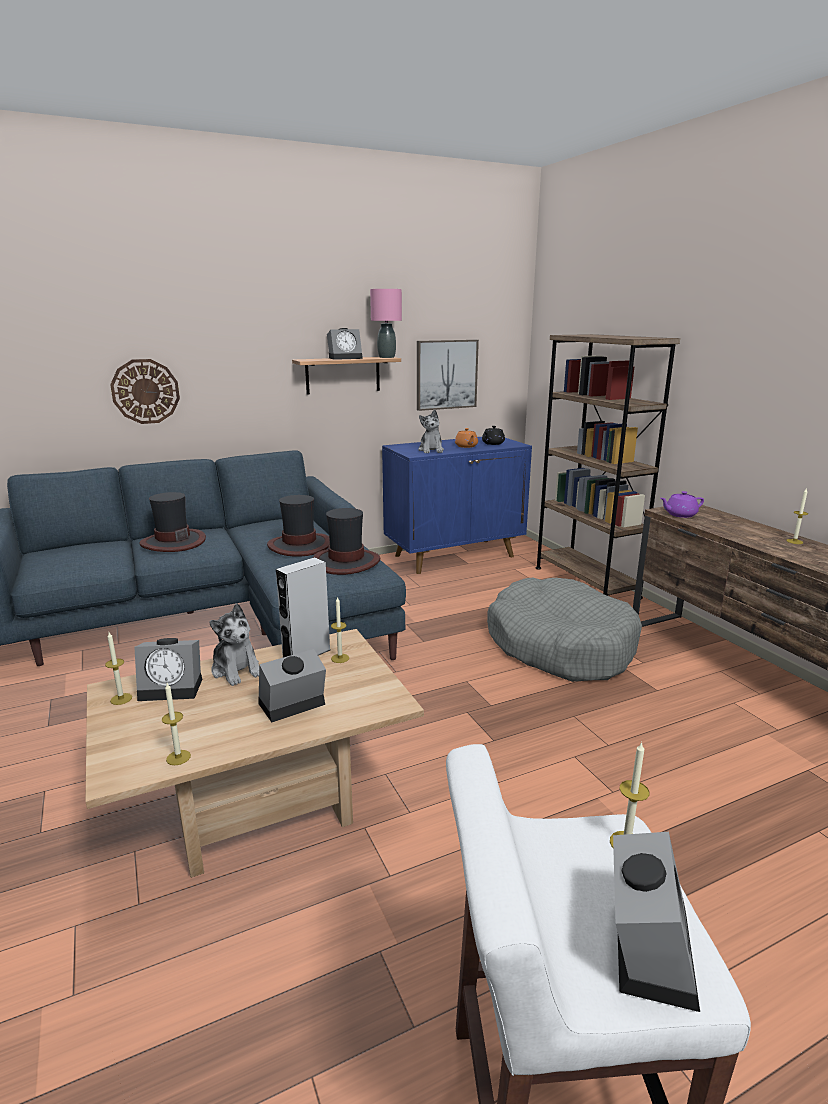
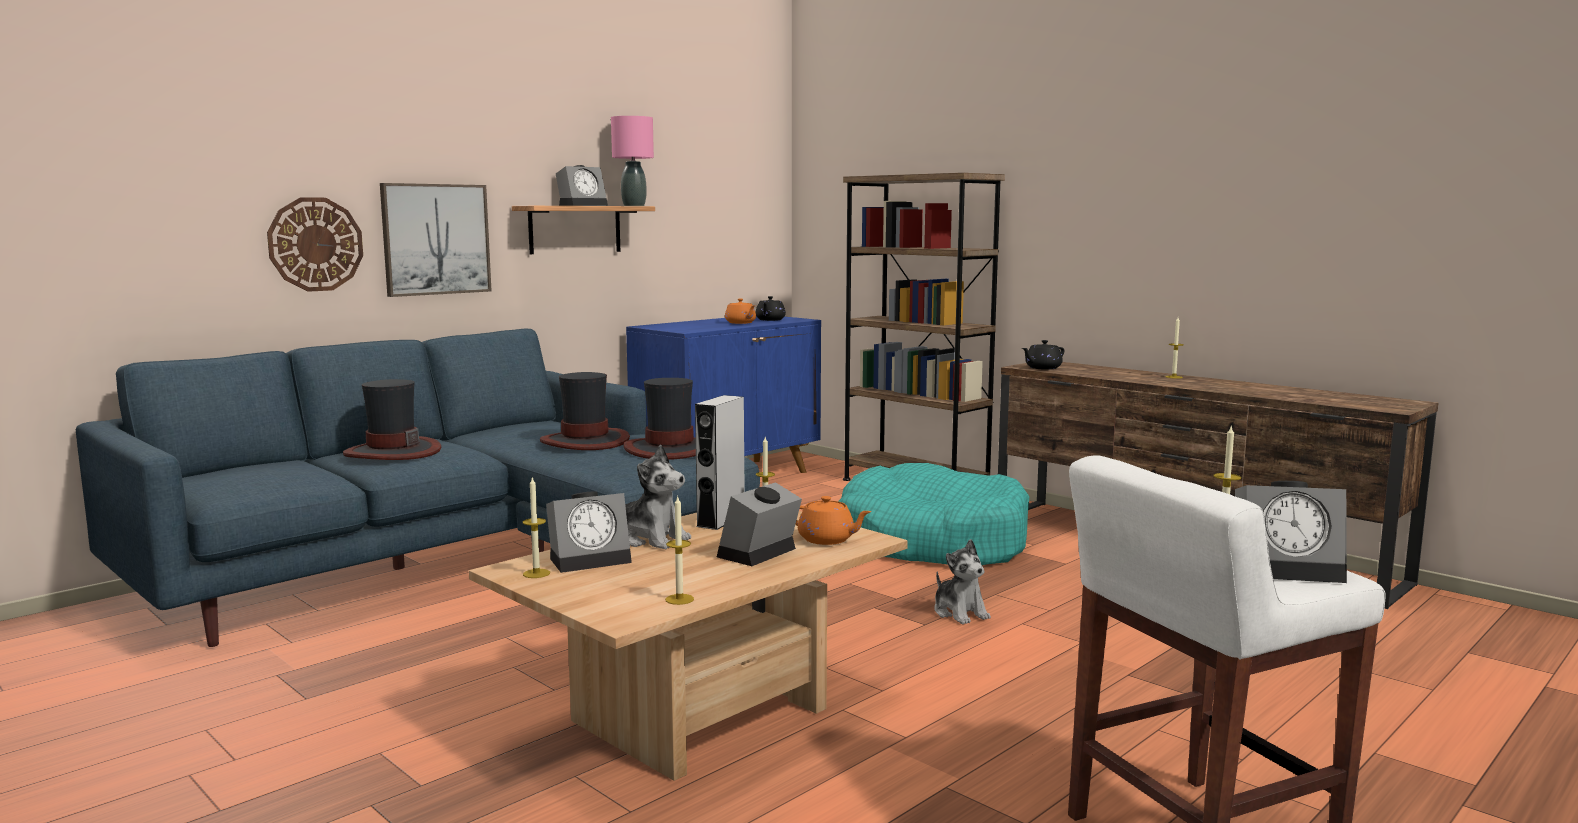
camera: 20 degrees left, 10 degrees down
picture [417,340,479,411] -> picture moved to [380,183,492,297]
plush toy [418,409,444,453] -> plush toy moved to [934,539,991,625]
grey dog bed [487,578,642,682] -> turquoise dog bed [838,463,1029,565]
alarm clock [613,832,700,1012] -> alarm clock turned 105 degrees clockwise [1235,481,1347,583]
purple teapot [660,491,704,518] -> black teapot [1022,340,1064,370]
none -> orange teapot [795,496,872,545]

